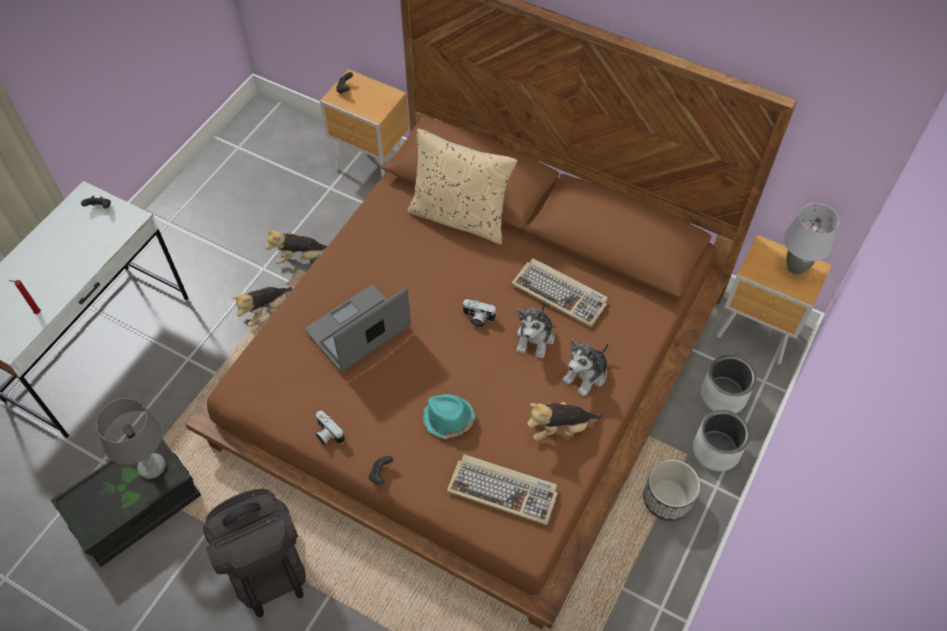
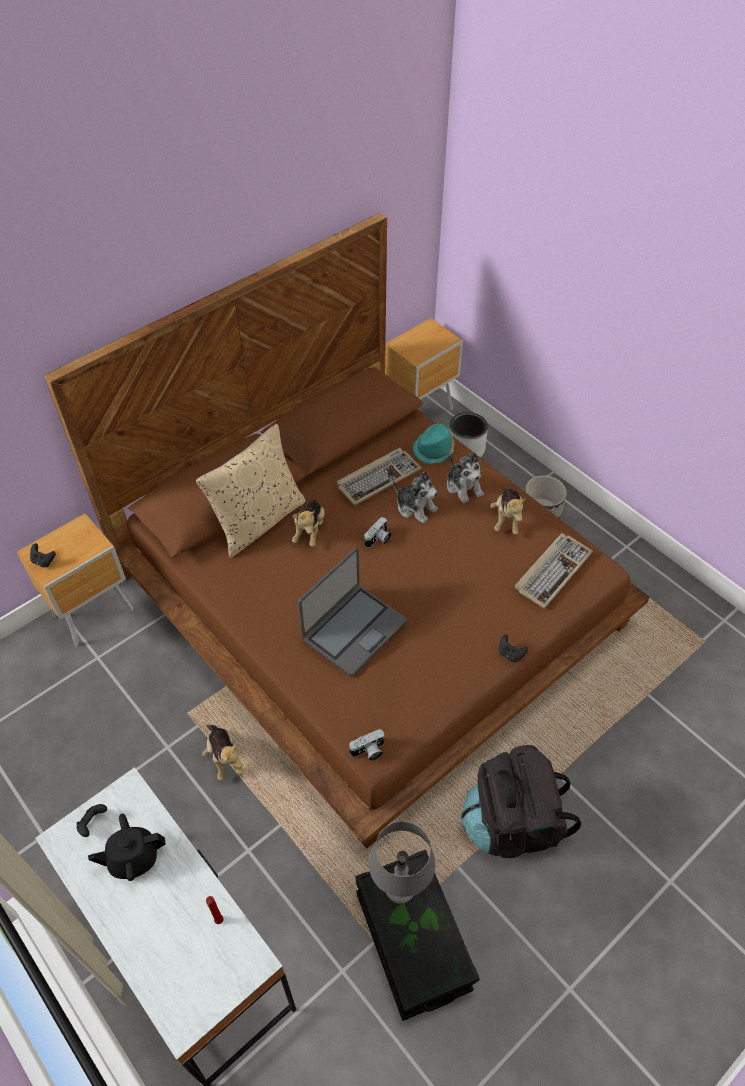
camera: 70 degrees left, 5 degrees down
plush toy [265,230,327,264] -> plush toy moved to [292,500,325,547]
laptop [305,285,411,372] -> laptop turned 120 degrees counterclockwise [298,547,407,676]
camera [315,411,345,445] -> camera moved to [348,729,385,761]
turquoise hat [423,394,475,439] -> turquoise hat moved to [413,424,455,464]
grey planter [693,410,750,471] -> none
grey table lamp [784,203,839,275] -> none
none -> black teapot [88,814,166,881]

